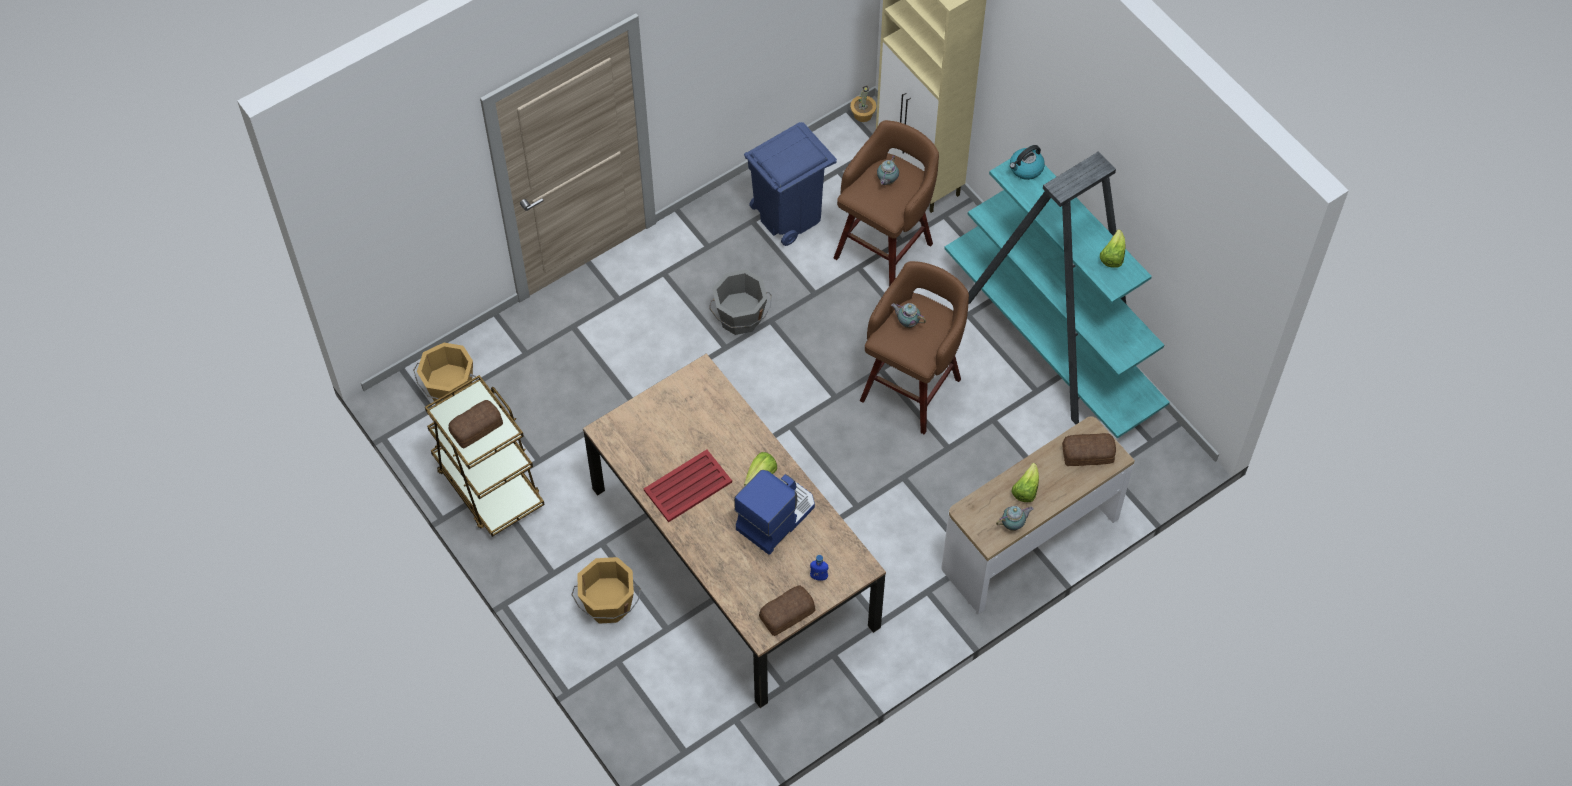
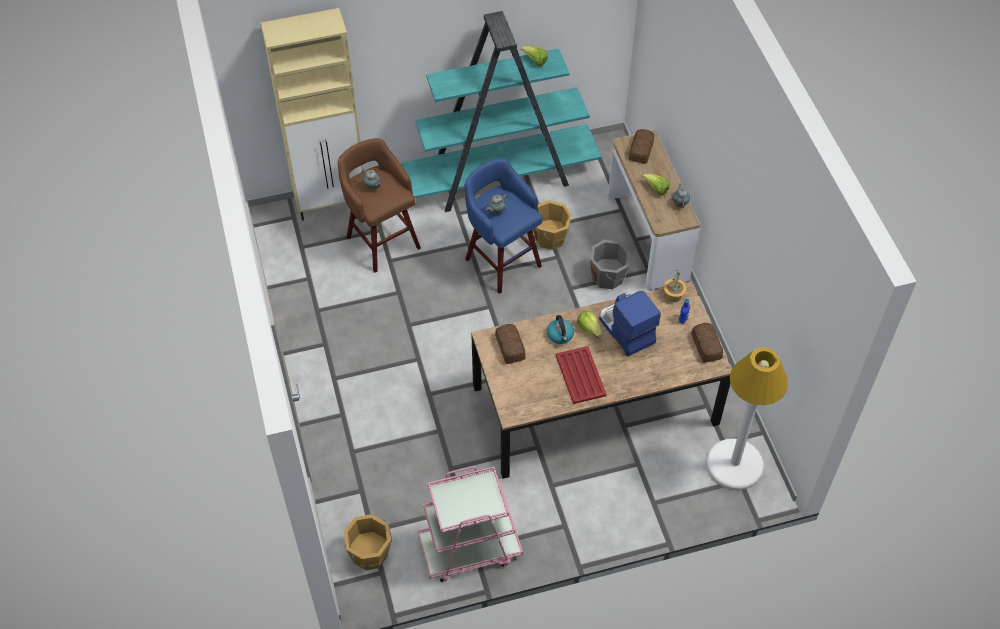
camera: 70 degrees left, 5 degrees down
brown cart [425,375,545,537] -> pink cart [417,466,523,582]
bread [448,400,503,448] -> bread moved to [495,324,526,364]
orange bucket [571,557,641,624] -> orange bucket moved to [533,200,572,250]
grey bucket [709,269,772,335] -> grey bucket moved to [590,240,630,289]
blue trash can [744,122,837,246] -> none
potted plant [850,86,877,122] -> potted plant moved to [664,269,686,302]
brown stool [860,261,969,434] -> blue stool [465,158,542,294]
kettle [1010,145,1045,180] -> kettle moved to [547,315,574,344]
none -> white floor lamp [706,347,788,491]

